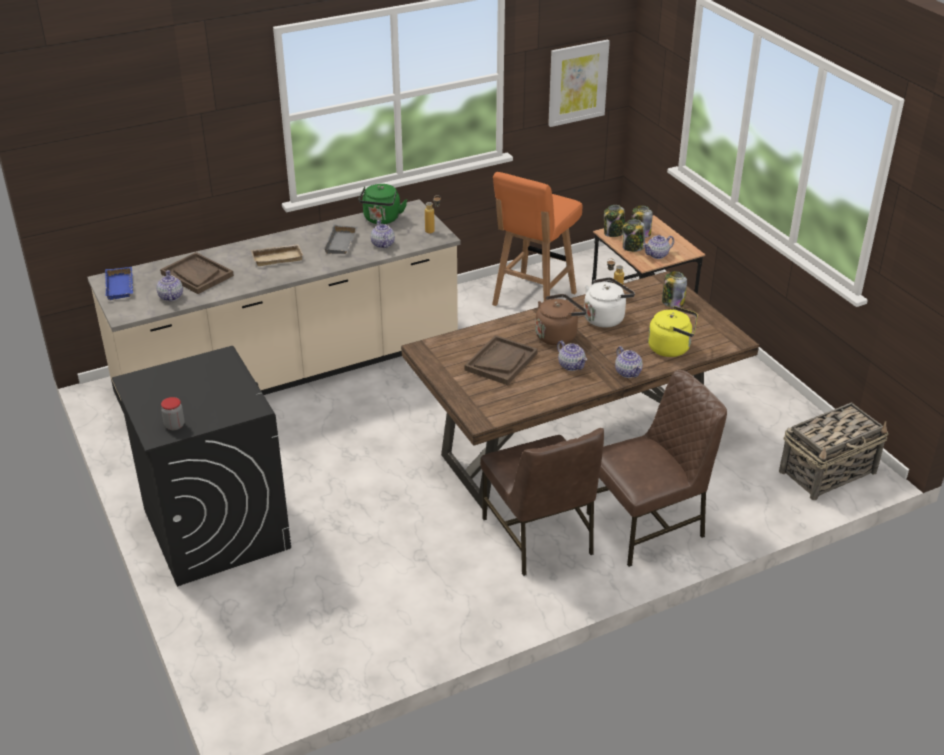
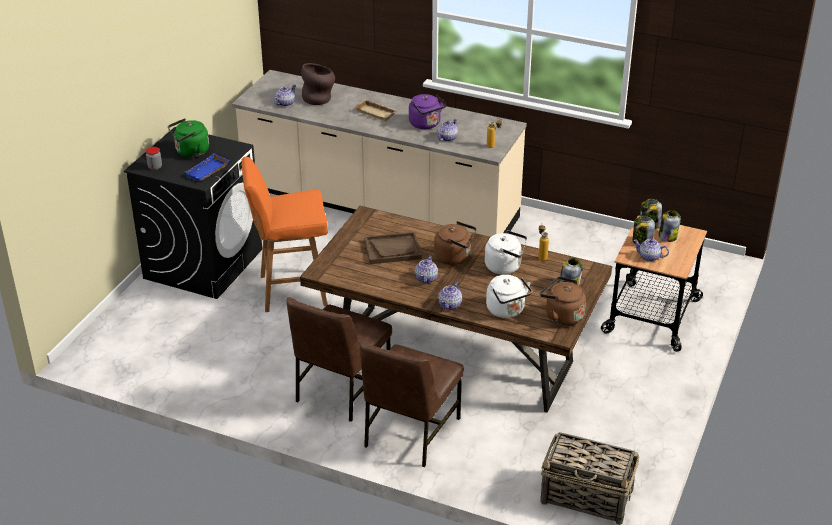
camera: 50 degrees right, 0 degrees up
blue tray [105,267,133,300] -> blue tray moved to [185,153,230,181]
brown tray [160,252,234,294] -> brown vase [301,63,335,105]
grey tray [324,225,358,254] -> purple kettle [409,94,446,129]
green kettle [358,184,407,224] -> green kettle moved to [168,118,209,158]
orange stool [492,172,583,306] -> orange stool moved to [242,157,328,312]
picture [548,40,610,127] -> none
brown chair [587,370,727,567] -> brown chair turned 90 degrees clockwise [360,341,464,467]
yellow kettle [648,306,698,357] -> white kettle [486,275,532,318]
none -> brown kettle [540,277,586,326]

